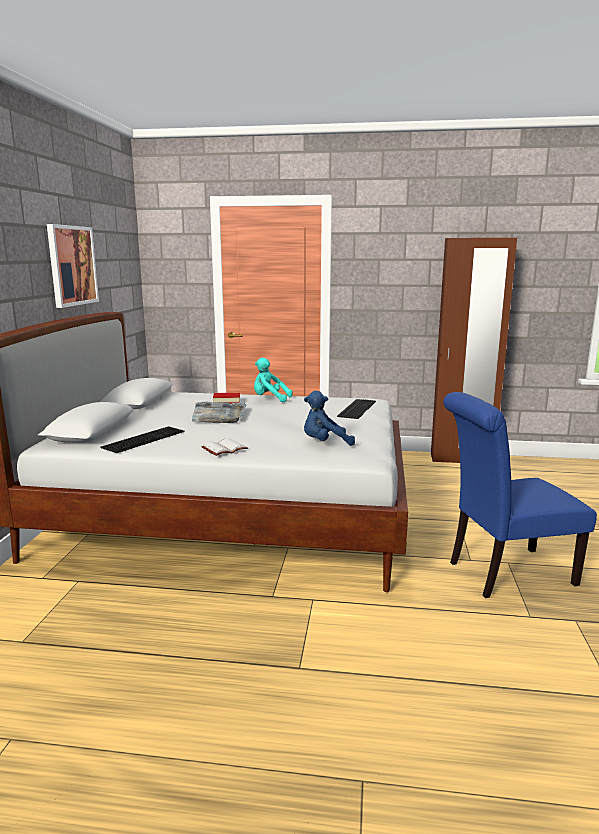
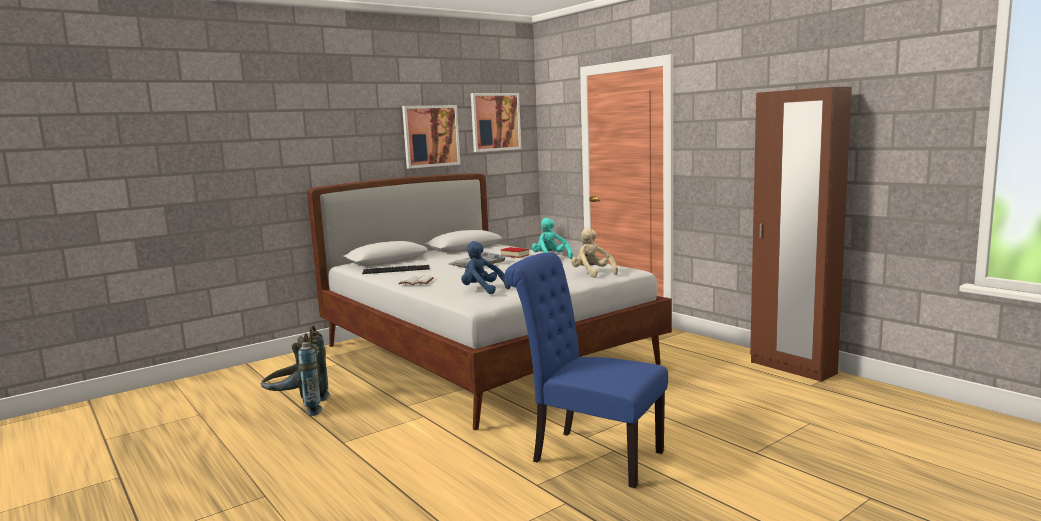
camera: 45 degrees right, 5 degrees down
keyboard [337,399,376,419] -> beige plush toy [571,228,618,278]
none -> grey backpack [261,325,330,416]
none -> picture [471,93,521,152]

